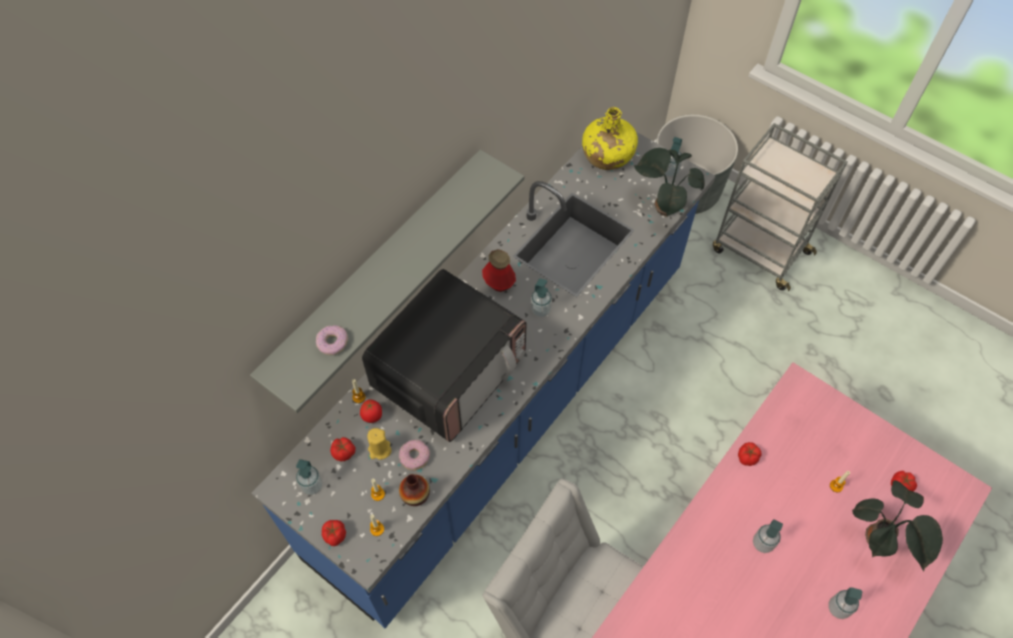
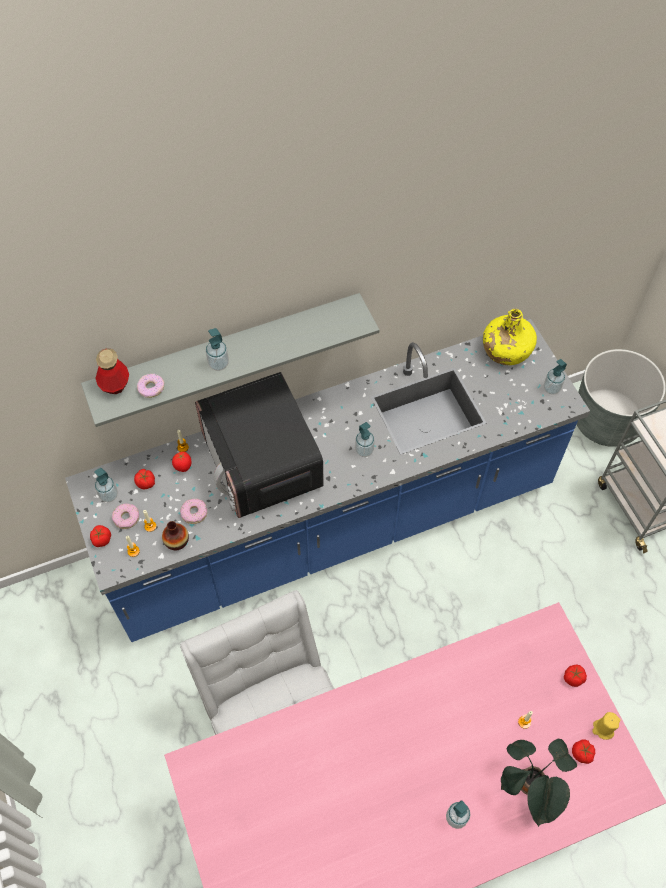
camera: 30 degrees right, 0 degrees up
microwave [362,269,527,442] -> microwave turned 90 degrees clockwise [195,372,324,518]
yellow candle [367,428,392,460] -> yellow candle moved to [592,712,620,740]
bottle [482,249,516,292] -> bottle moved to [95,348,129,394]
potted plant [634,148,705,217] -> none
tomato [738,442,762,466] -> tomato moved to [564,664,587,687]
soap dispenser [753,519,783,553] -> soap dispenser moved to [206,328,229,371]
none -> donut [112,504,139,529]

